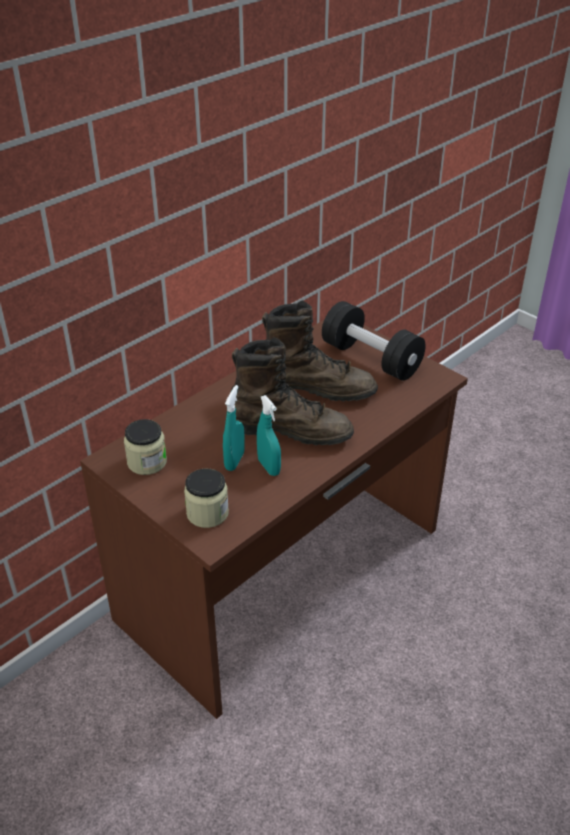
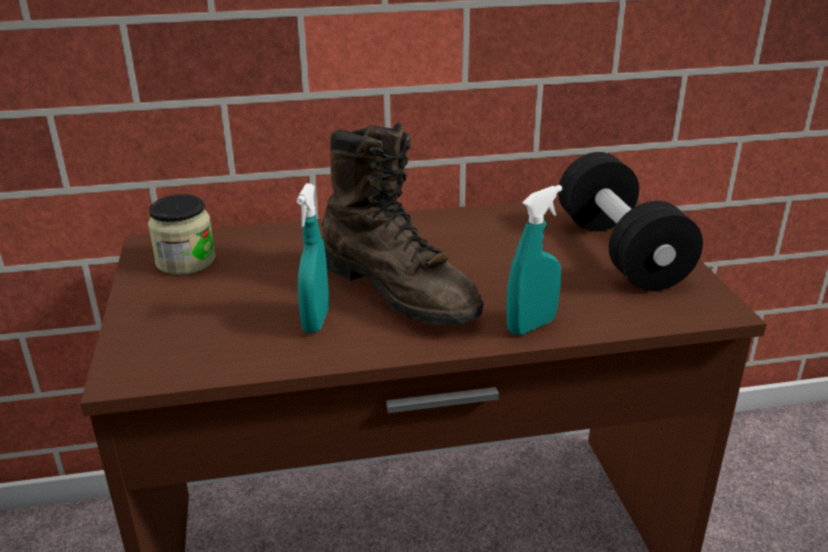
camera: 35 degrees right, 10 degrees down
jar [184,469,229,528] -> none
turquoise spray bottle [223,385,245,471] -> turquoise spray bottle moved to [507,185,562,335]
brown boot [262,300,378,402] -> none

